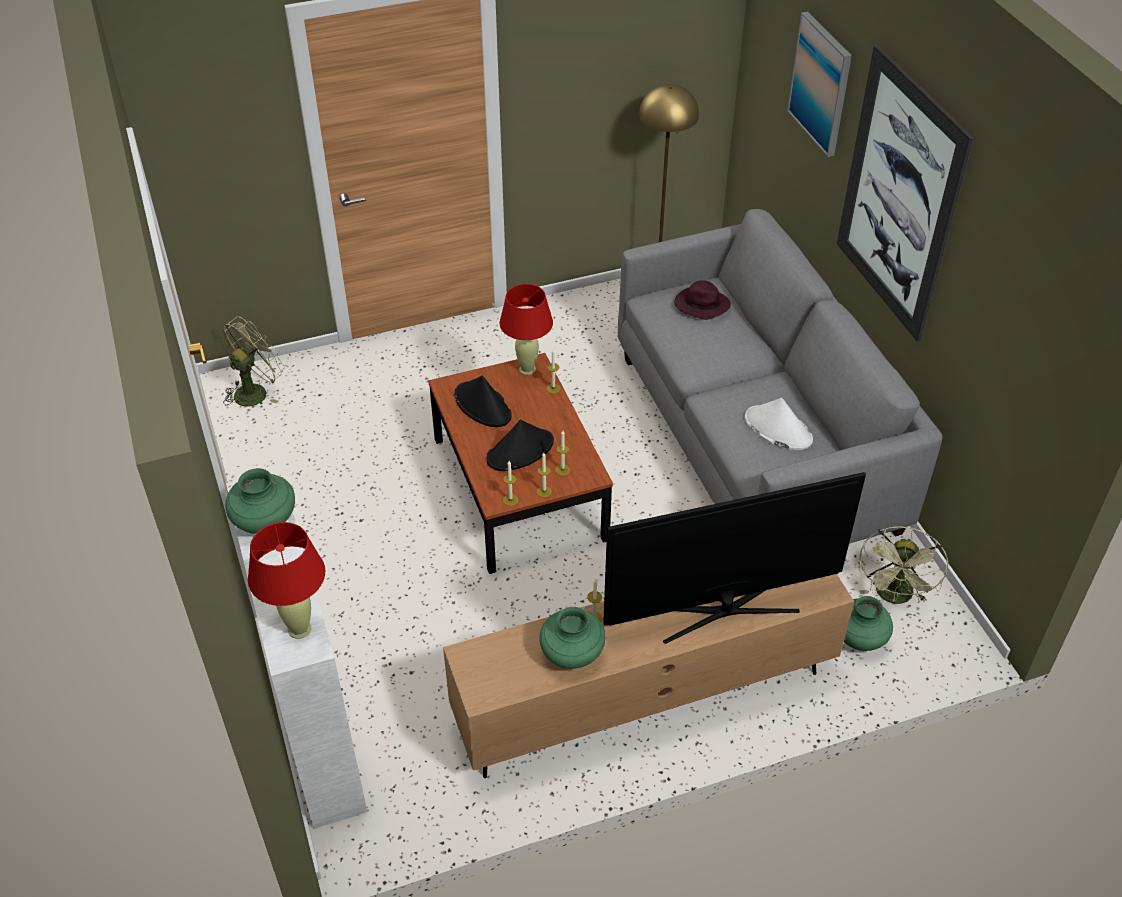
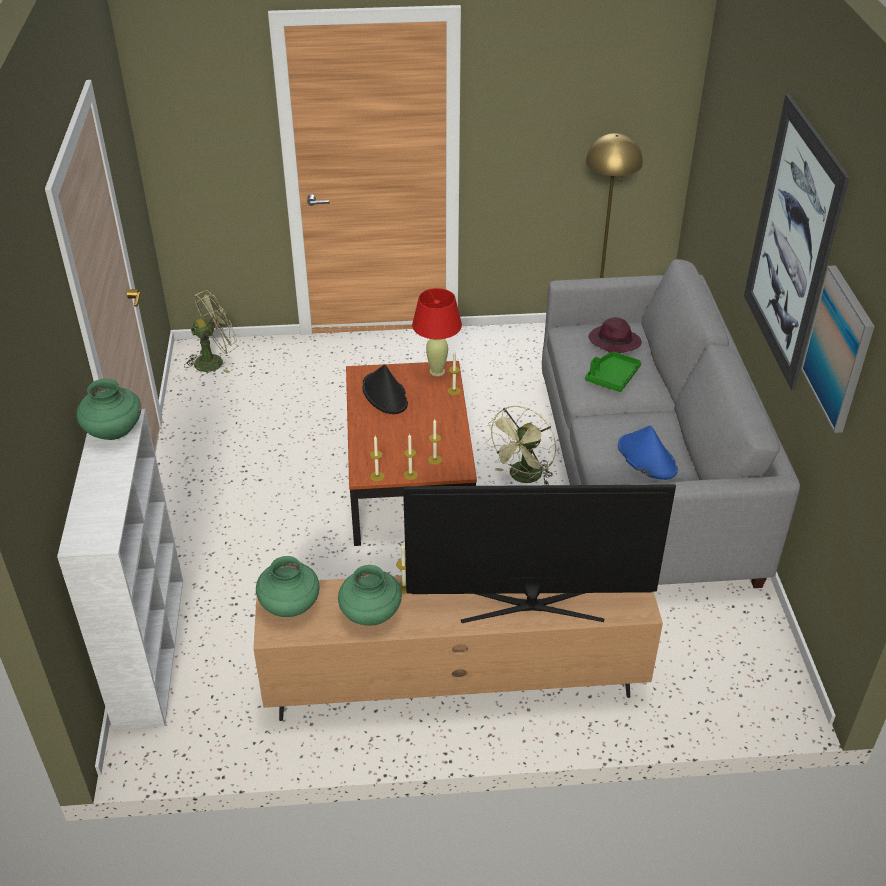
camera: 15 degrees right, 5 degrees down
red table lamp [248,522,325,639] -> none
black hat [487,420,554,471] -> none
white hat [745,398,813,450] -> blue hat [618,425,678,480]
picture [787,12,852,157] -> picture moved to [801,265,875,433]
green vase [844,596,893,651] -> green vase moved to [256,556,319,617]
green fan [859,527,949,604] -> green fan moved to [486,406,556,485]
none -> green tray [585,352,641,392]

